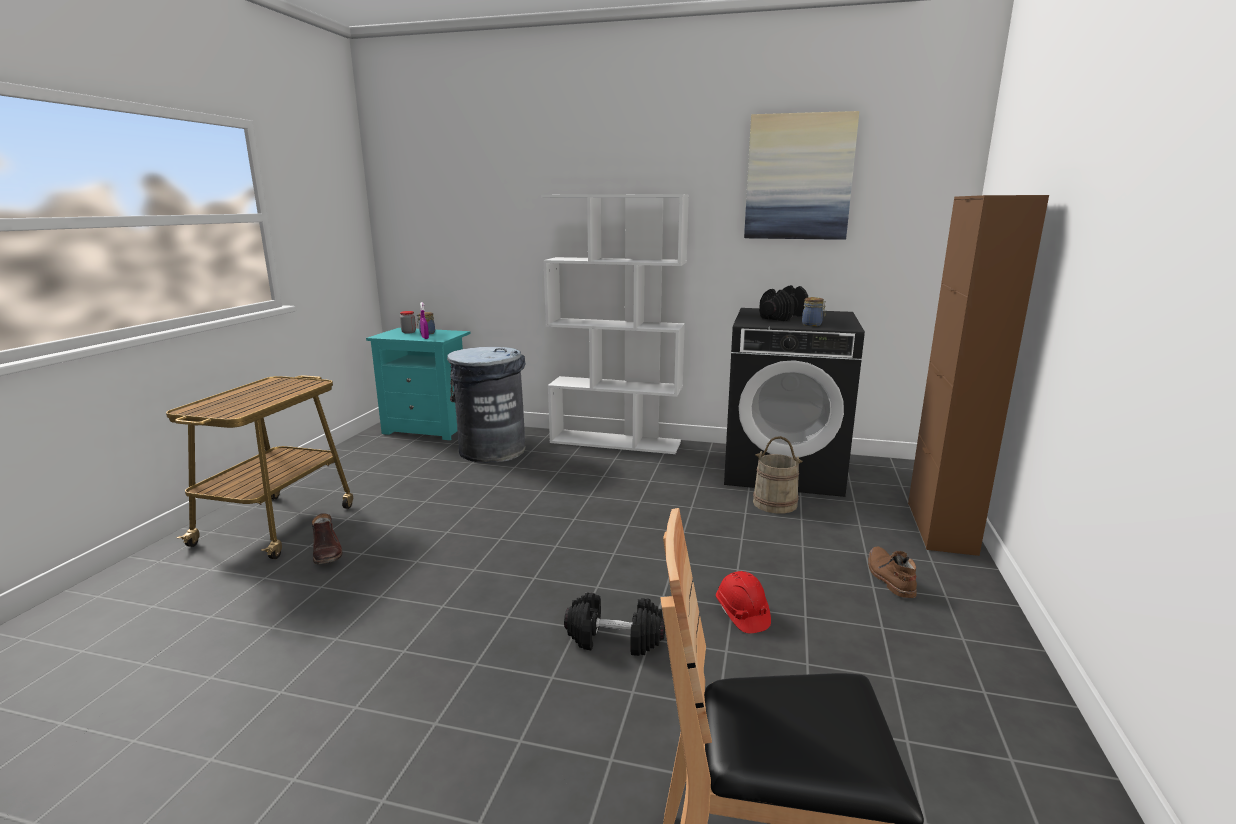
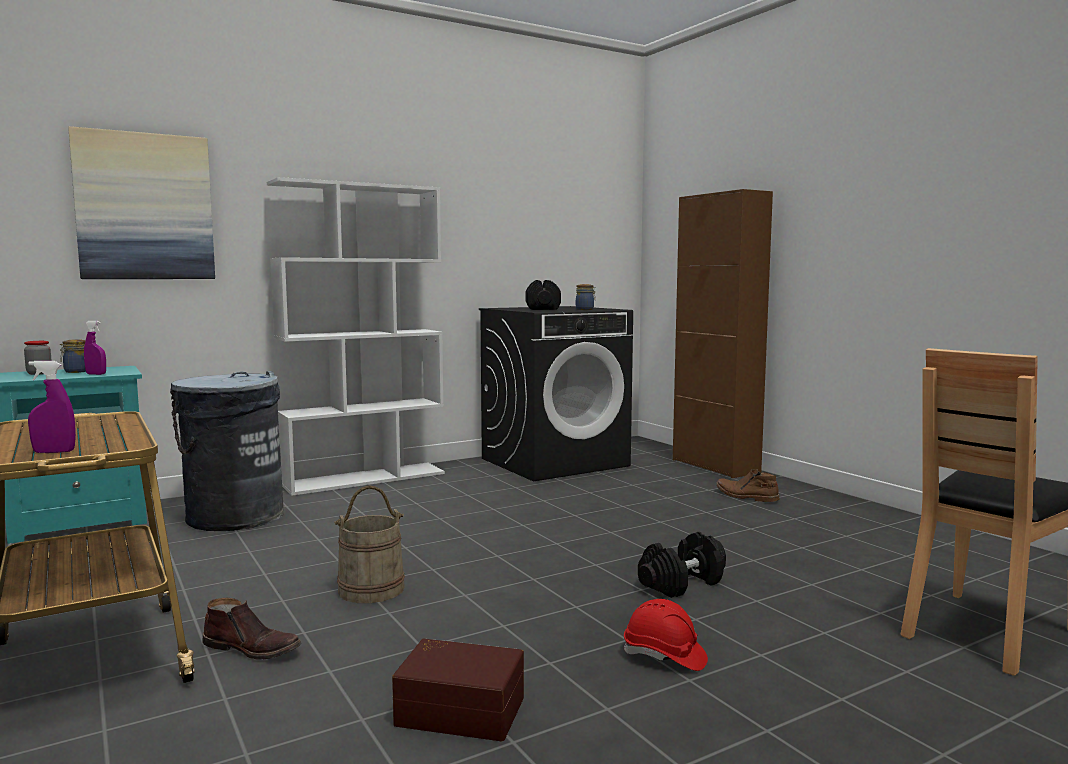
camera: 45 degrees left, 10 degrees down
red hard hat [716,571,771,633] -> red hard hat moved to [623,599,708,671]
picture [744,111,859,240] -> picture moved to [69,126,215,279]
beige bucket [753,436,803,514] -> beige bucket moved to [334,485,405,603]
none -> purple spray bottle [28,361,76,453]
none -> brown storage box [392,639,524,741]

